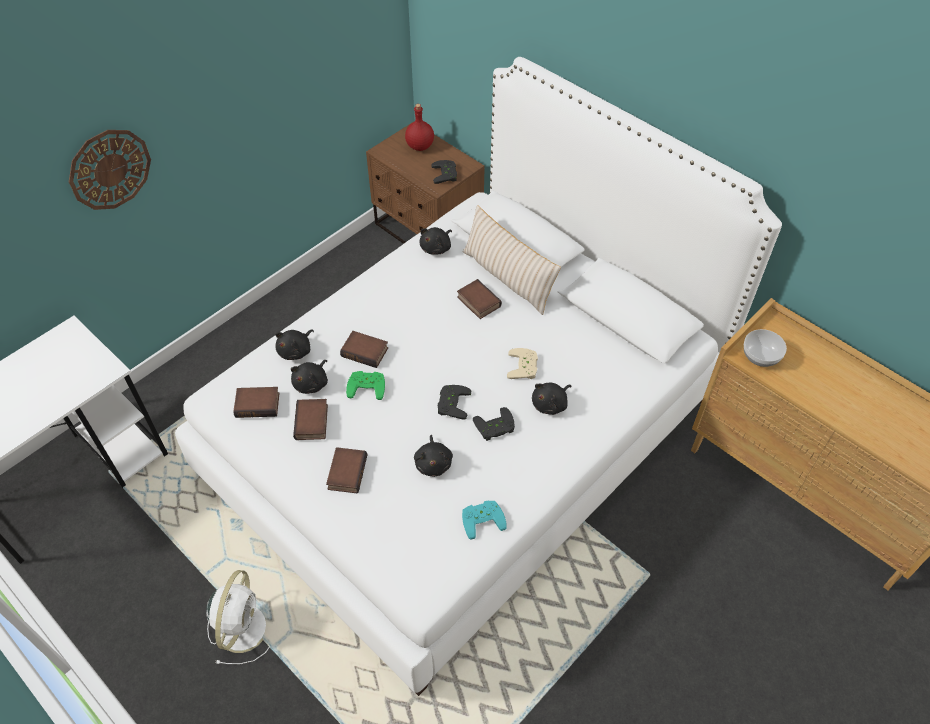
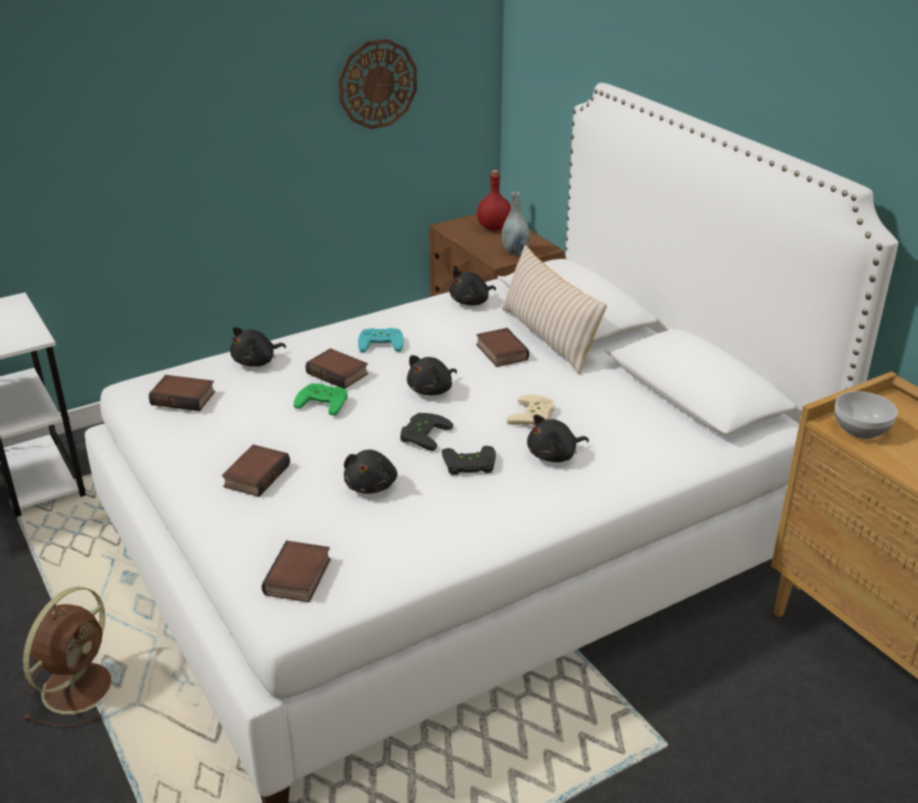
camera: 15 degrees right, 20 degrees down
wall clock [69,130,151,210] -> wall clock moved to [338,39,417,129]
white fan [206,570,270,664] -> brown fan [23,586,111,727]
black plush toy [291,360,328,394] -> black plush toy moved to [407,355,457,395]
book [293,399,328,440] -> book moved to [262,541,331,602]
black game controller [431,160,457,184] -> grey vase [502,192,530,255]
turquoise game controller [462,501,507,540] -> turquoise game controller moved to [358,328,404,353]

